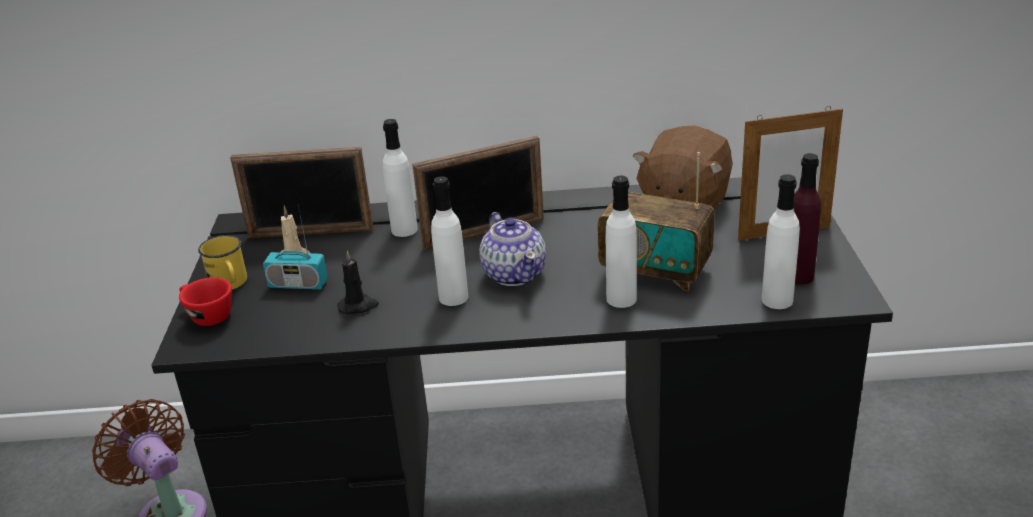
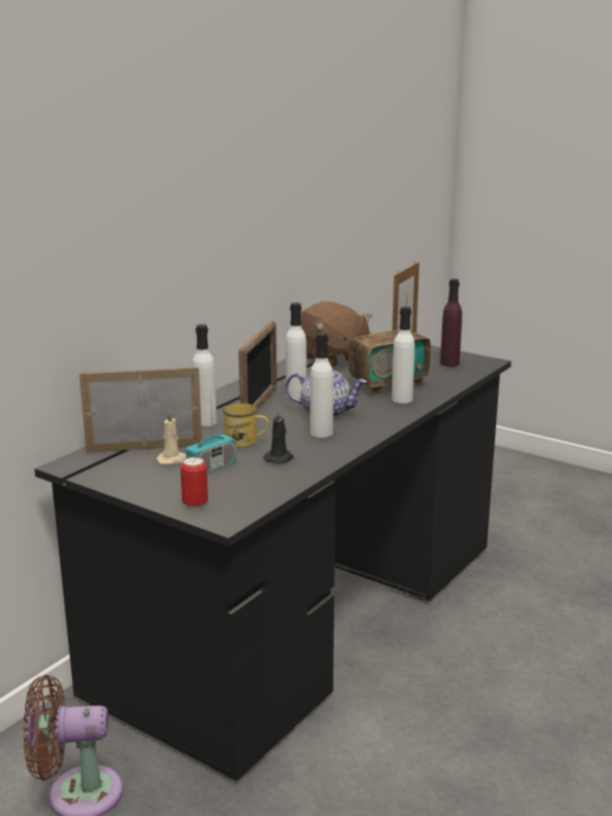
camera: 55 degrees left, 10 degrees down
red cup [179,277,232,326] -> can [181,457,208,510]
yellow mug [198,235,247,290] -> yellow mug moved to [222,403,269,448]
picture frame [230,147,374,238] -> picture frame turned 135 degrees counterclockwise [79,367,202,453]
white bottle [762,174,800,309] -> white bottle moved to [285,303,307,398]

